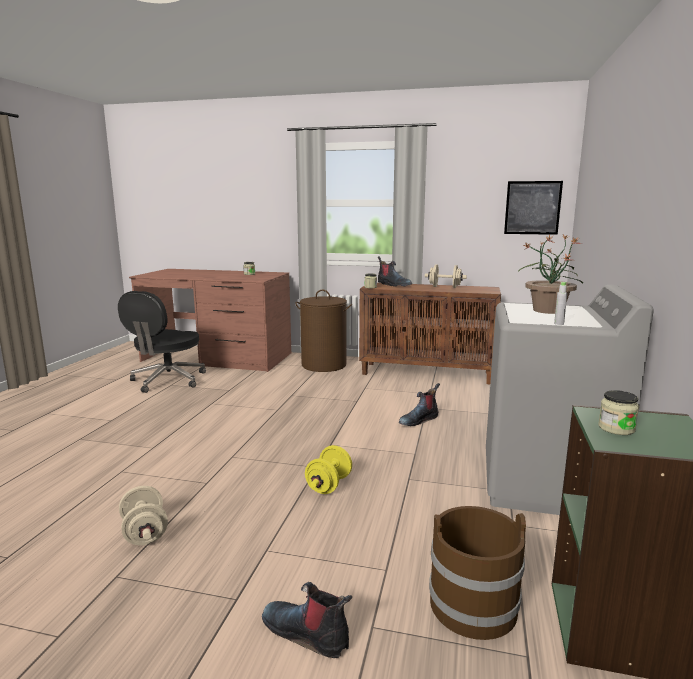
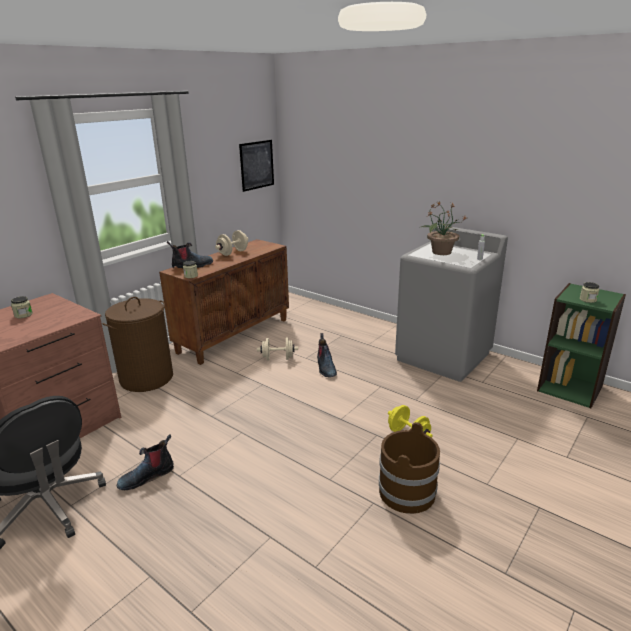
camera: 65 degrees left, 10 degrees up
beige dumbbell [119,486,168,545] -> beige dumbbell moved to [257,337,298,360]
boot [262,582,352,658] -> boot moved to [117,434,174,490]
brown bucket [429,506,526,640] -> brown bucket moved to [379,422,440,514]

